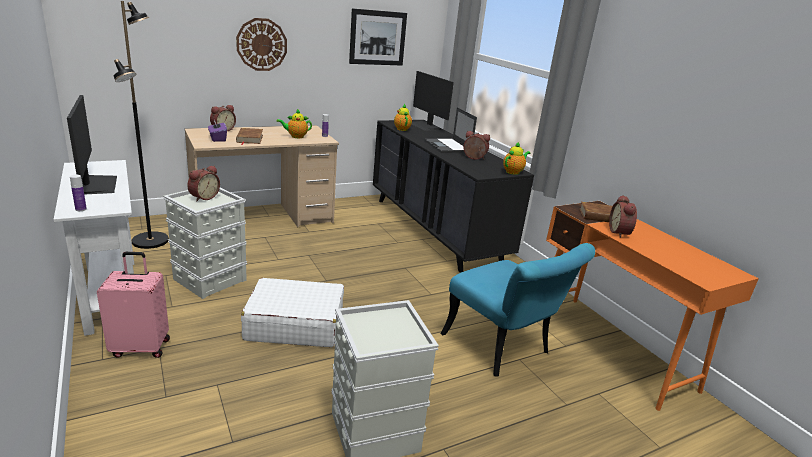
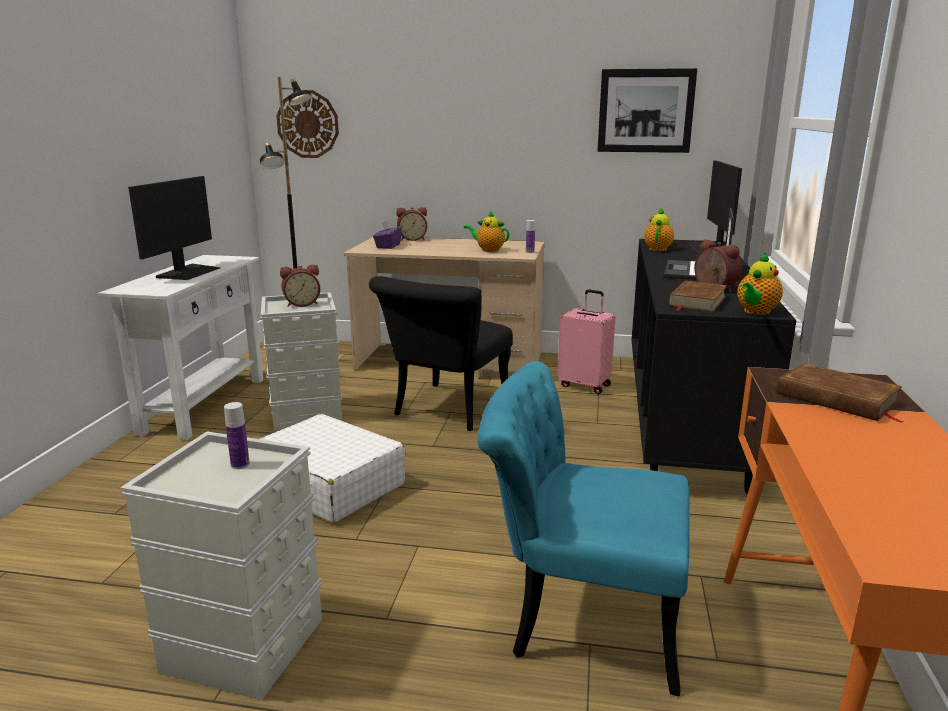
camera: 40 degrees right, 5 degrees down
bottle [70,175,87,211] -> bottle moved to [224,402,250,469]
pink suitcase [97,252,170,358] -> pink suitcase moved to [557,289,615,394]
wall clock [236,18,287,71] -> wall clock moved to [276,90,339,158]
brown book [236,128,263,145] -> brown book moved to [668,281,728,312]
turquoise chair [440,243,595,377] -> turquoise chair turned 105 degrees clockwise [478,361,690,697]
teapot [503,142,530,175] -> teapot turned 135 degrees clockwise [737,252,783,315]
alarm clock [609,195,637,238] -> none
none -> black chair [369,276,513,431]

